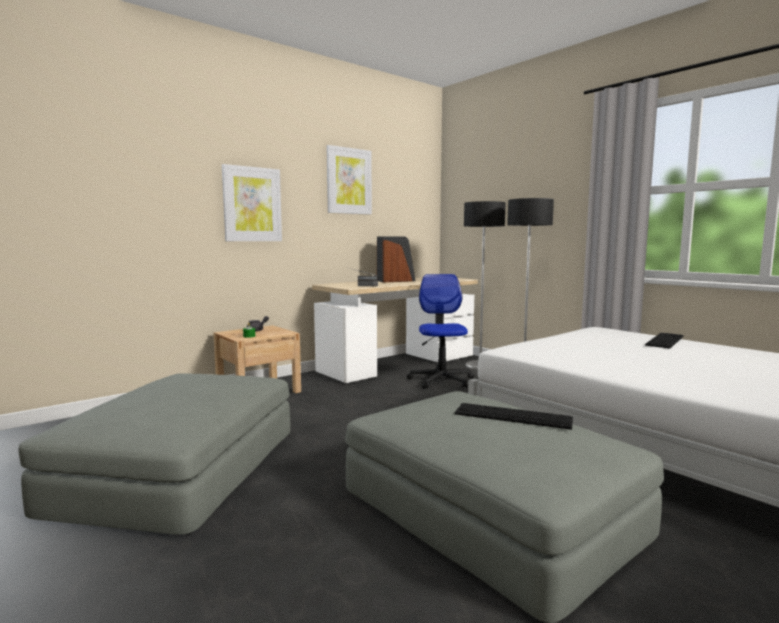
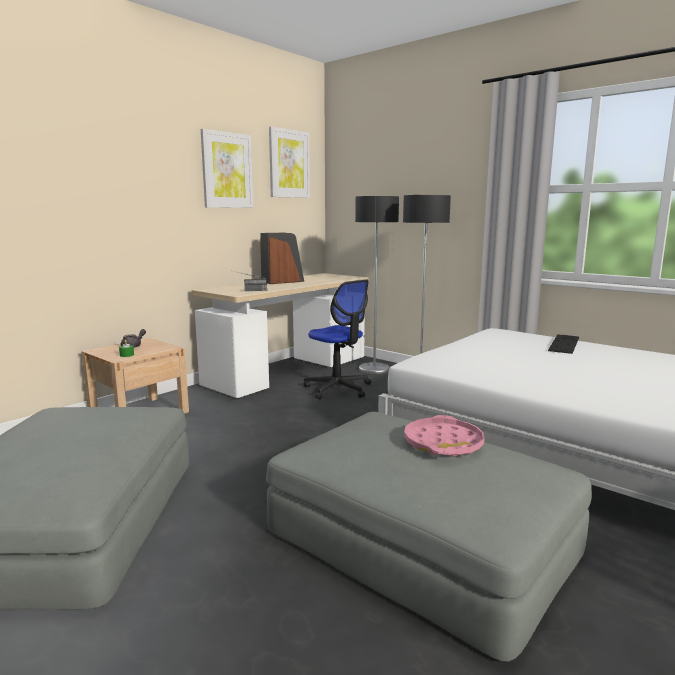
camera: 10 degrees left, 5 degrees up
picture [222,164,282,241] -> picture moved to [269,126,310,198]
office chair [407,274,474,389] -> office chair turned 150 degrees clockwise [303,280,371,399]
keyboard [455,403,573,430] -> pink tray [404,415,485,457]

